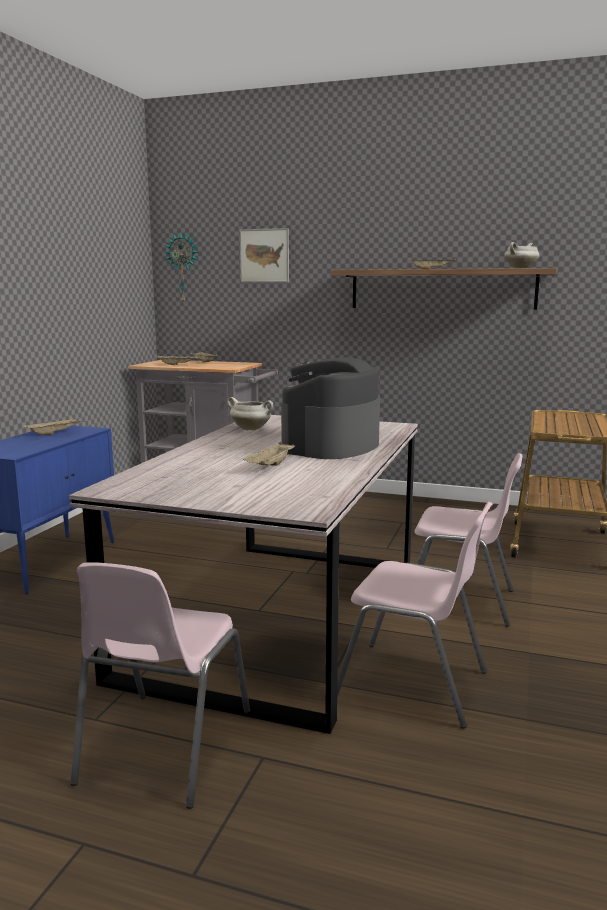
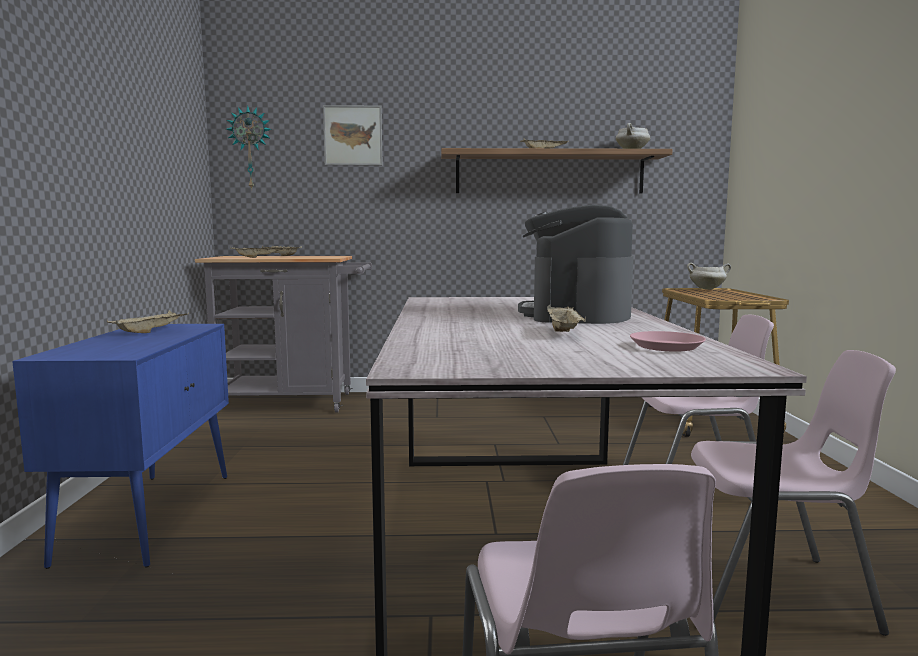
camera: 20 degrees left, 5 degrees down
white cooking pot [227,397,273,430] -> white cooking pot moved to [687,263,731,289]
none -> pink plate [630,331,706,351]

